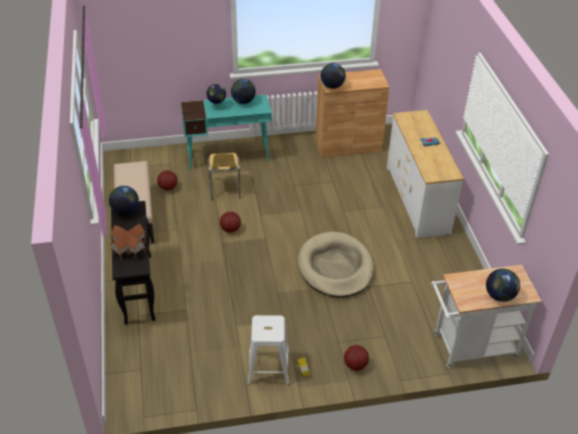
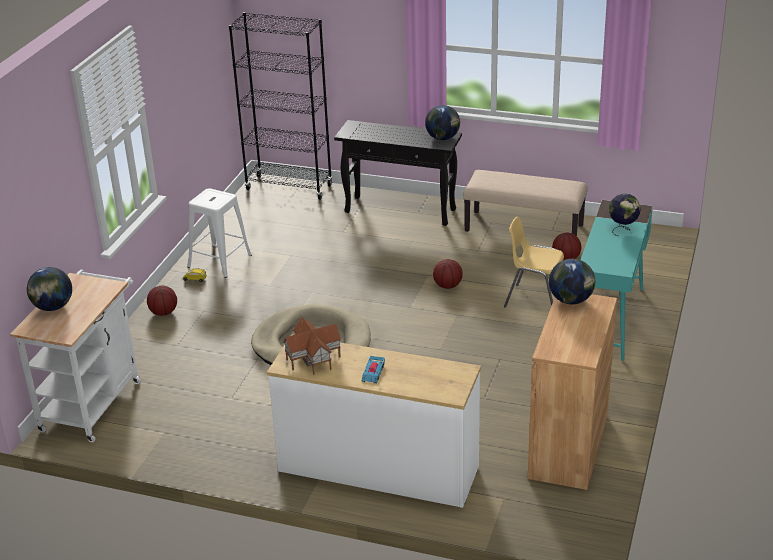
camera: 120 degrees right, 10 degrees down
toy house [110,223,146,261] -> toy house moved to [283,317,341,375]
globe [231,79,256,104] -> none
none -> black bookcase [229,12,332,200]

